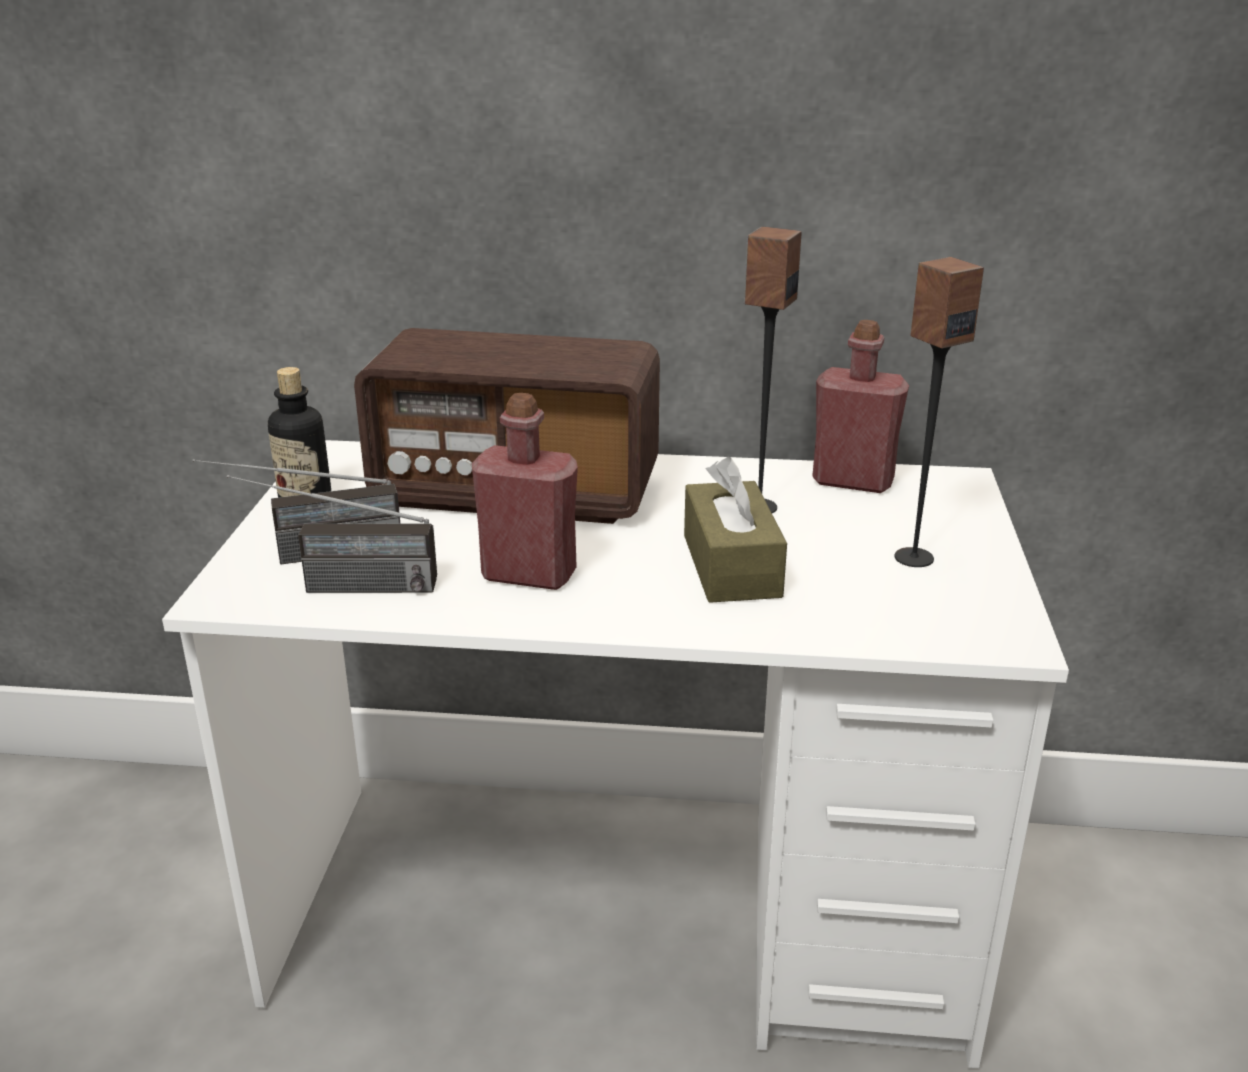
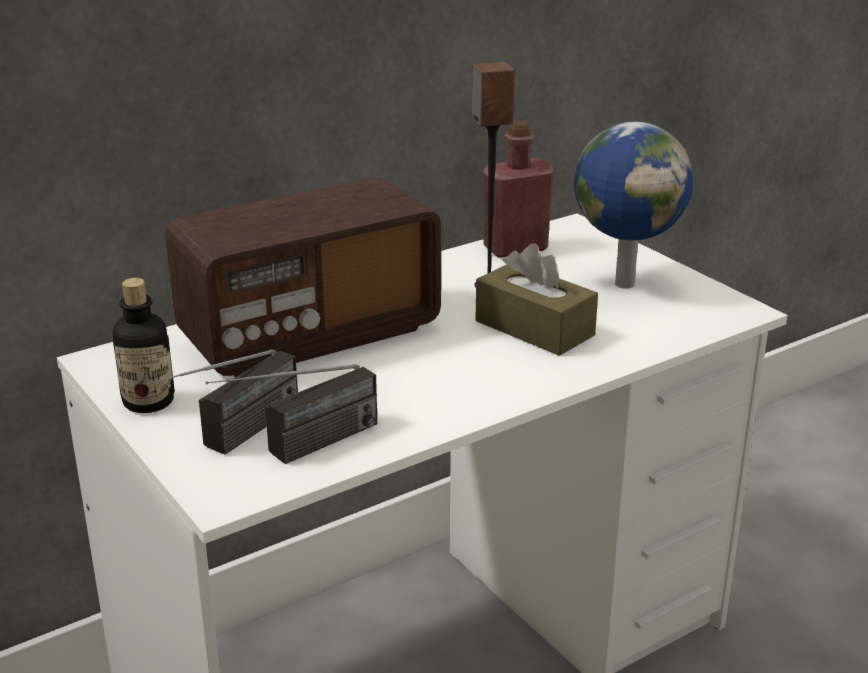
camera: 40 degrees left, 0 degrees up
red bottle [472,393,578,590] -> none
speaker [894,257,984,567] -> globe [574,121,693,289]

